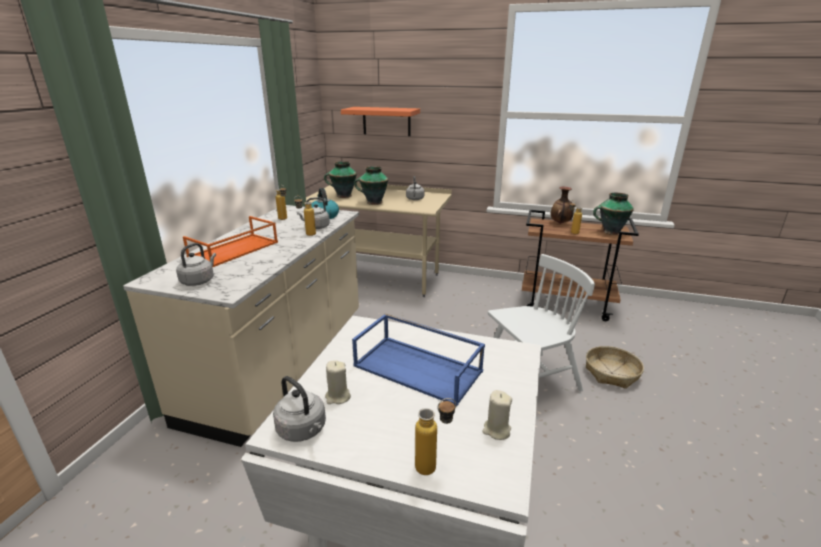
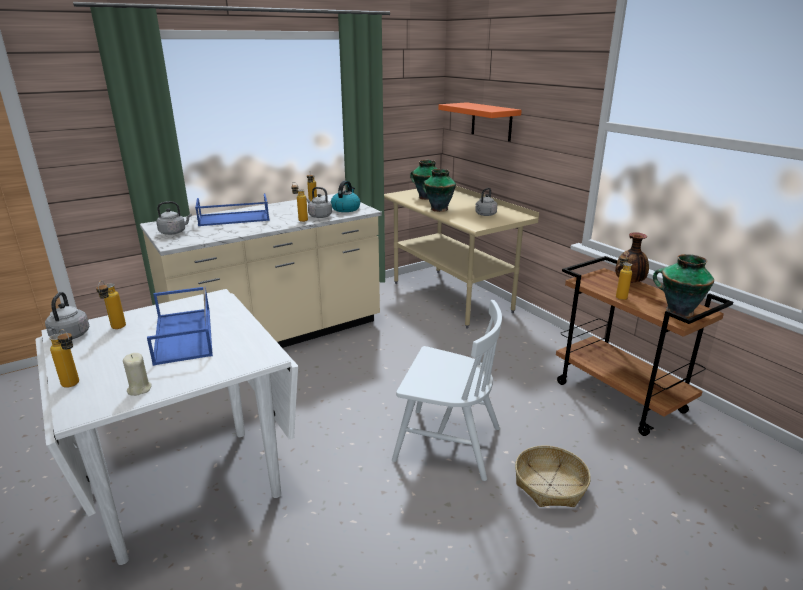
camera: 40 degrees right, 0 degrees up
orange tray [183,216,278,267] -> blue tray [195,193,270,226]
beige candle [325,360,351,404] -> bottle [96,281,126,329]

